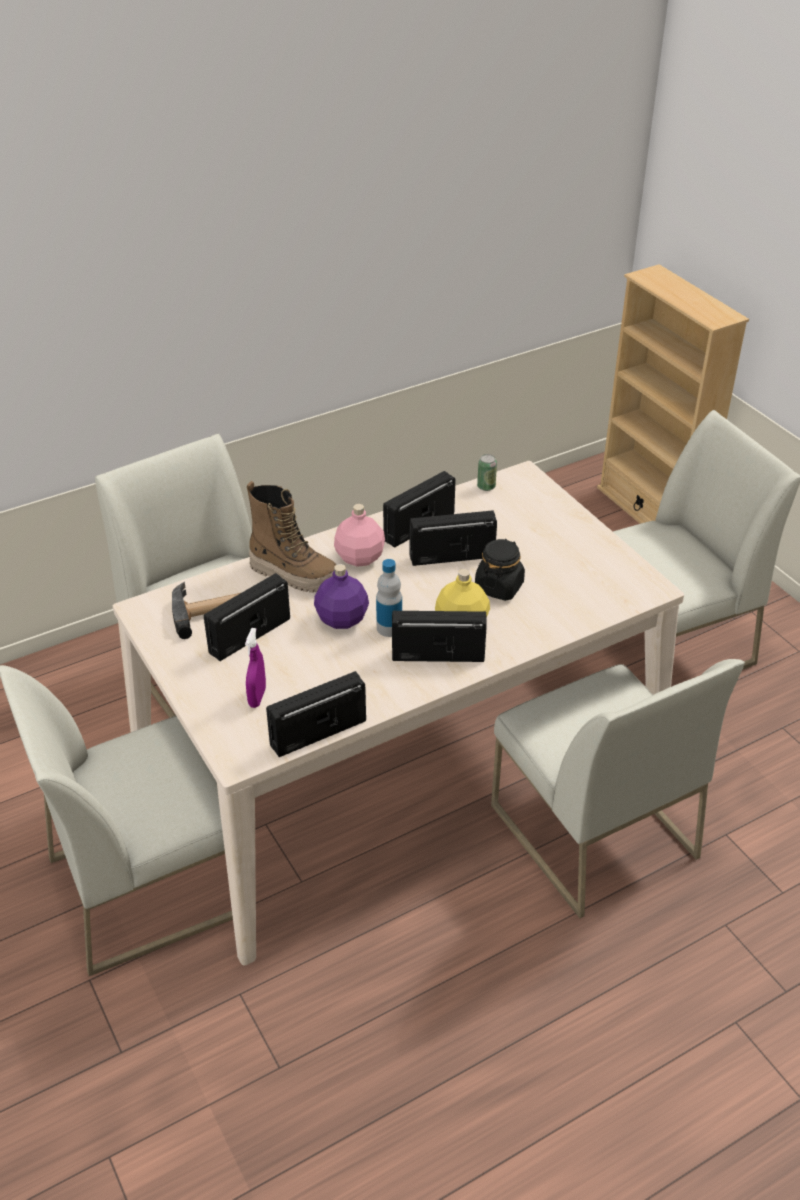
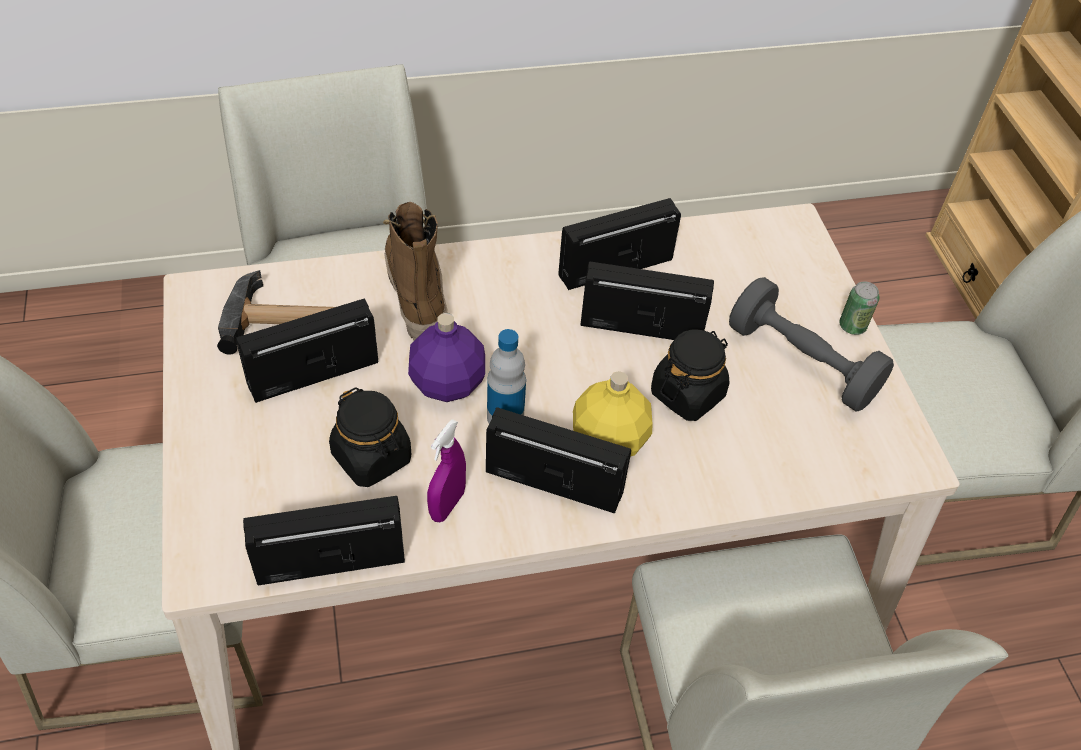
camera: 15 degrees right, 10 degrees up
purple spray bottle [245,628,266,708] -> purple spray bottle moved to [427,419,466,522]
boot [247,481,336,593] -> boot turned 150 degrees counterclockwise [383,202,448,341]
pink bottle [334,504,385,567] -> none
can [477,454,497,491] -> can moved to [839,281,880,335]
none -> black jar [329,387,411,487]
none -> grey dumbbell [729,277,894,411]

